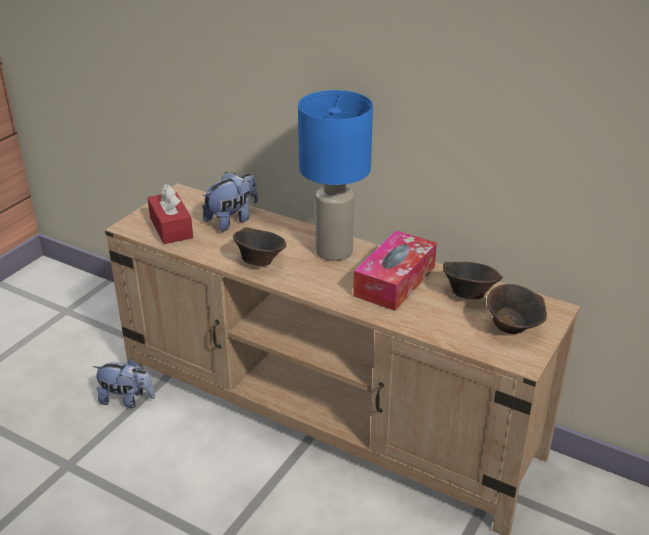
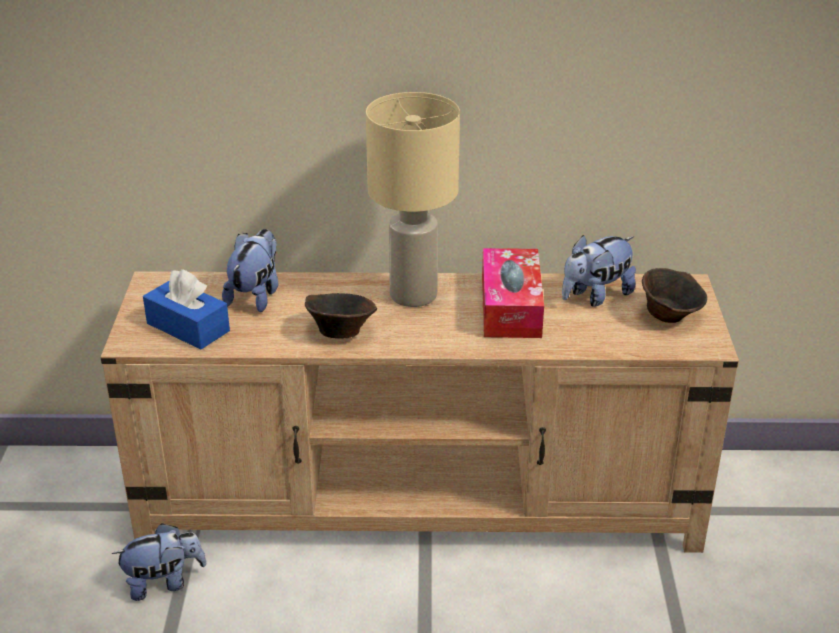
camera: 30 degrees left, 0 degrees up
red tissue box [147,184,193,244] -> blue tissue box [143,269,230,350]
blue table lamp [298,90,373,261] -> beige table lamp [366,92,460,307]
brown bowl [443,262,503,299] -> plush toy [562,235,636,307]

